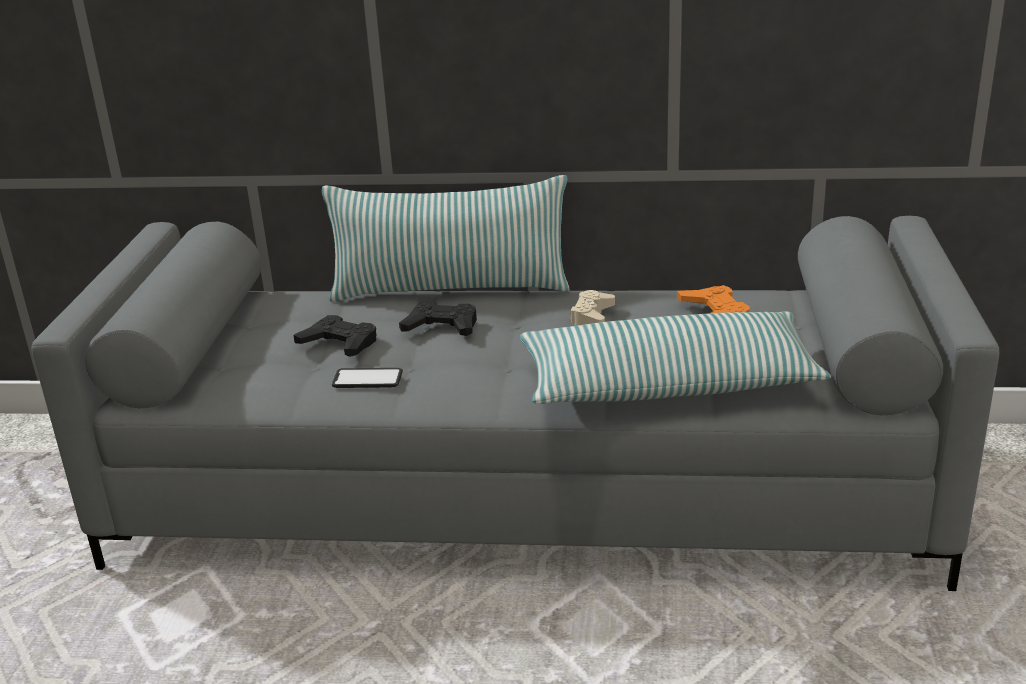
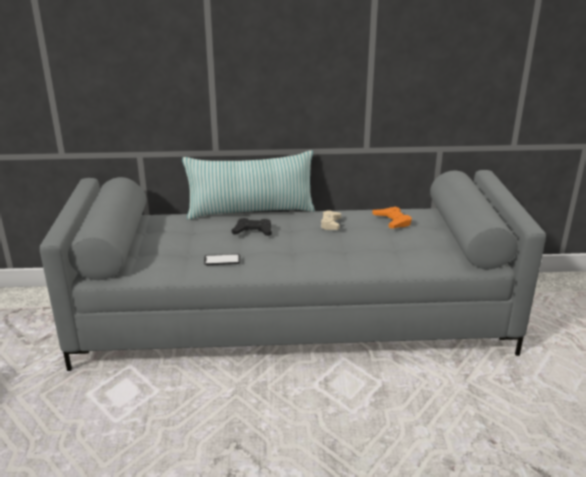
camera: 10 degrees left, 0 degrees up
black game controller [293,315,376,357] -> none
pillow [520,311,831,404] -> none

